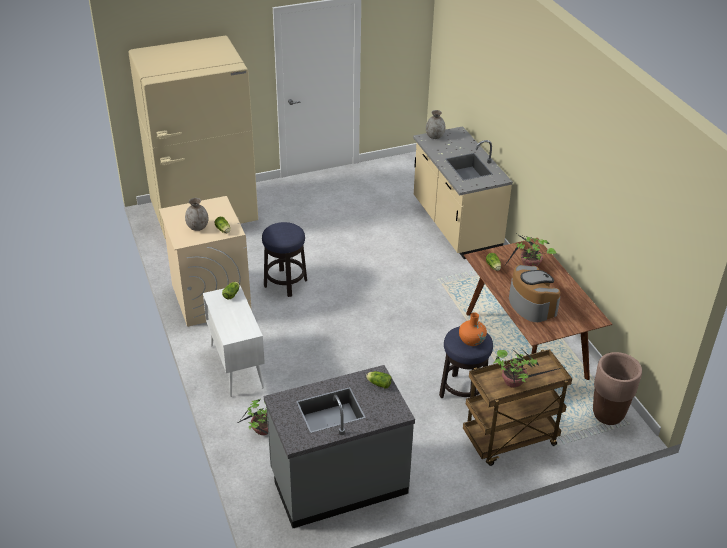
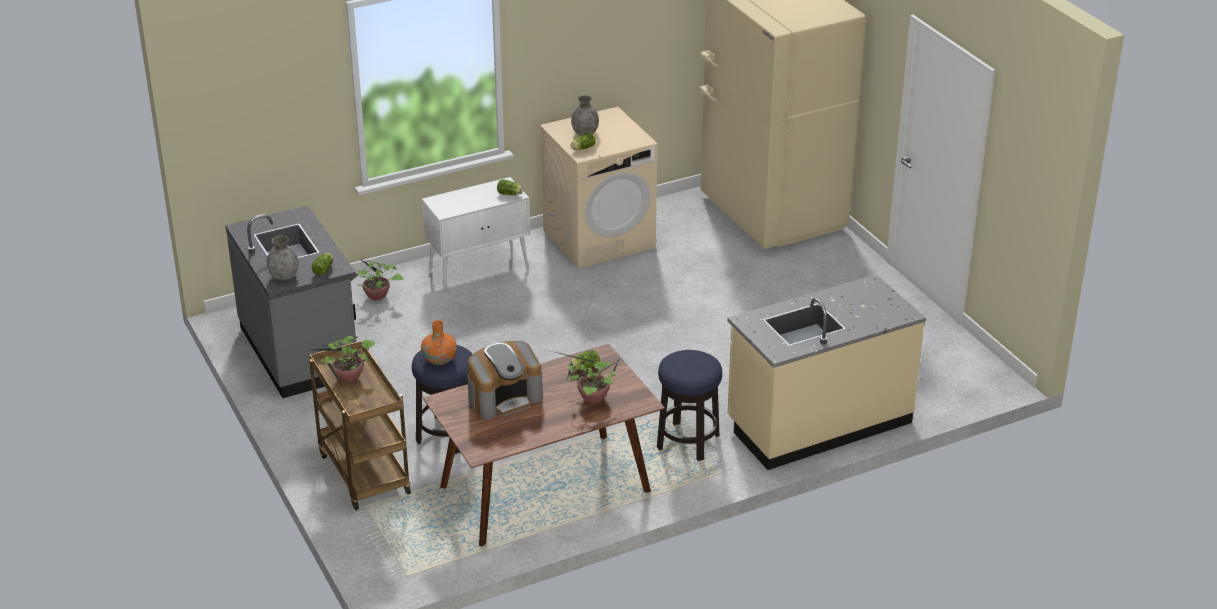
camera: 85 degrees right, 5 degrees down
stool [262,222,307,297] -> stool moved to [657,350,722,461]
grey vase [426,110,446,139] -> grey vase moved to [267,236,299,281]
brown planter [593,352,642,425] -> none

